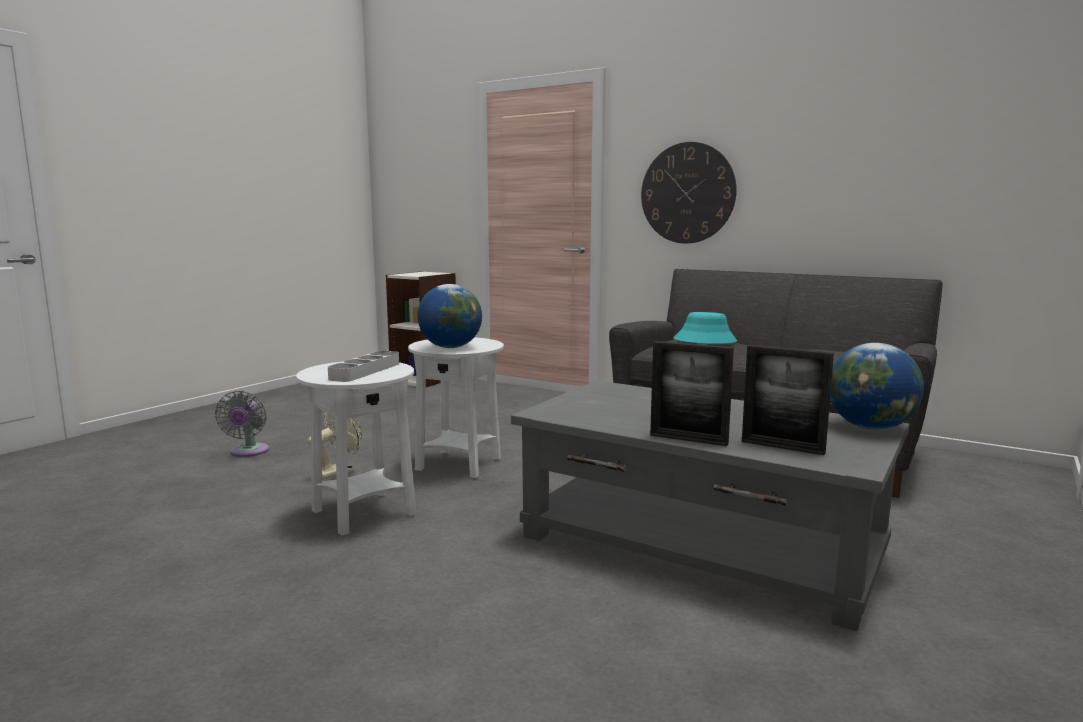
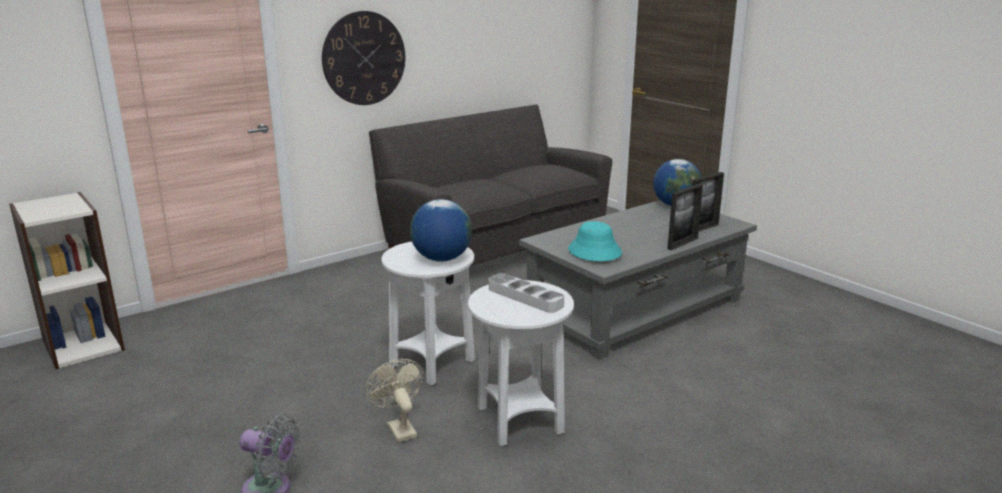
camera: 70 degrees left, 10 degrees up
turquoise hat [673,312,737,344] -> turquoise hat moved to [568,221,622,261]

